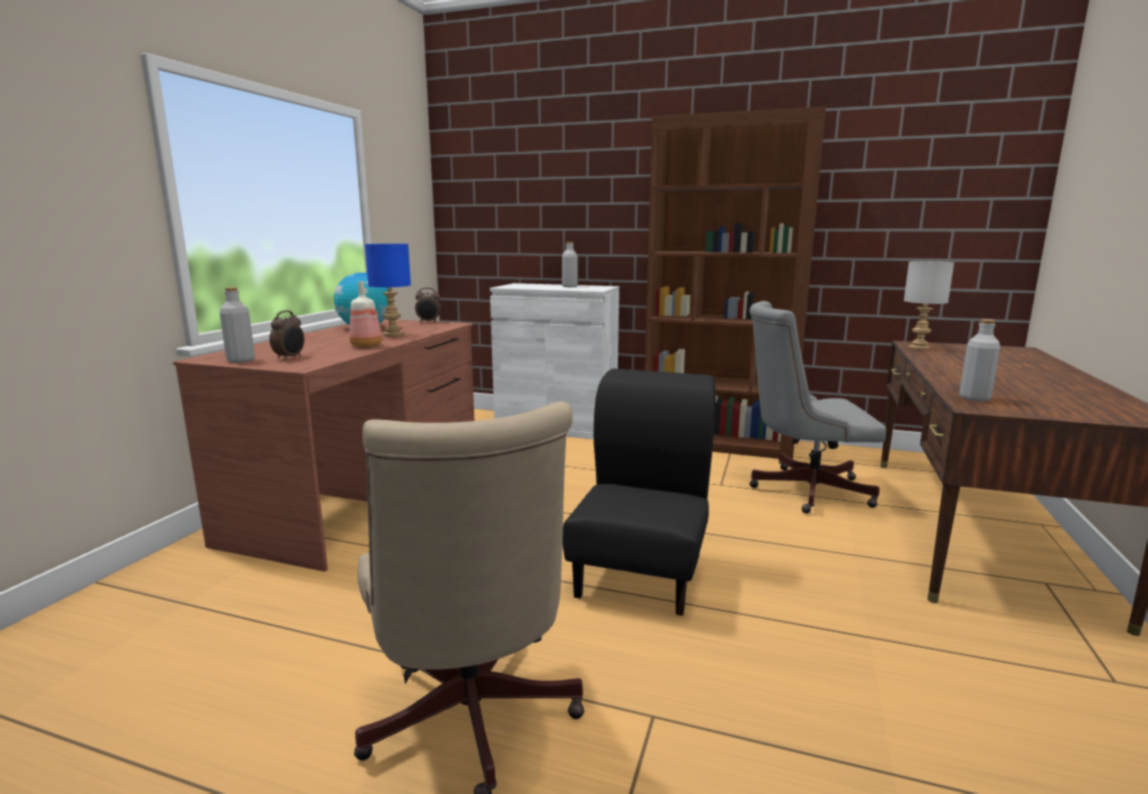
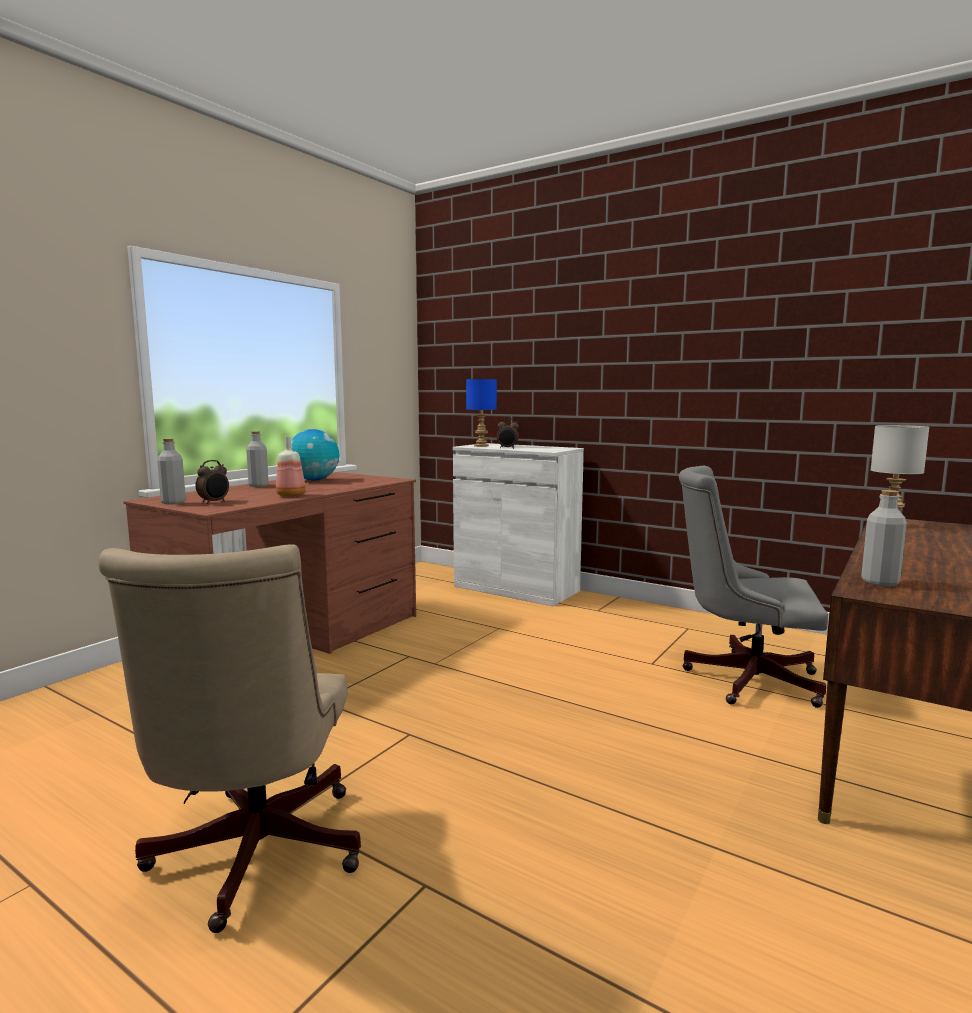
camera: 15 degrees right, 5 degrees down
blue table lamp [365,244,411,337] -> blue table lamp moved to [466,379,497,447]
alarm clock [415,288,441,323] -> alarm clock moved to [497,418,519,449]
grey bottle [562,242,578,287] -> grey bottle moved to [246,431,269,487]
black chair [562,368,716,616] -> none
brown bookcase [645,107,826,459] -> none

